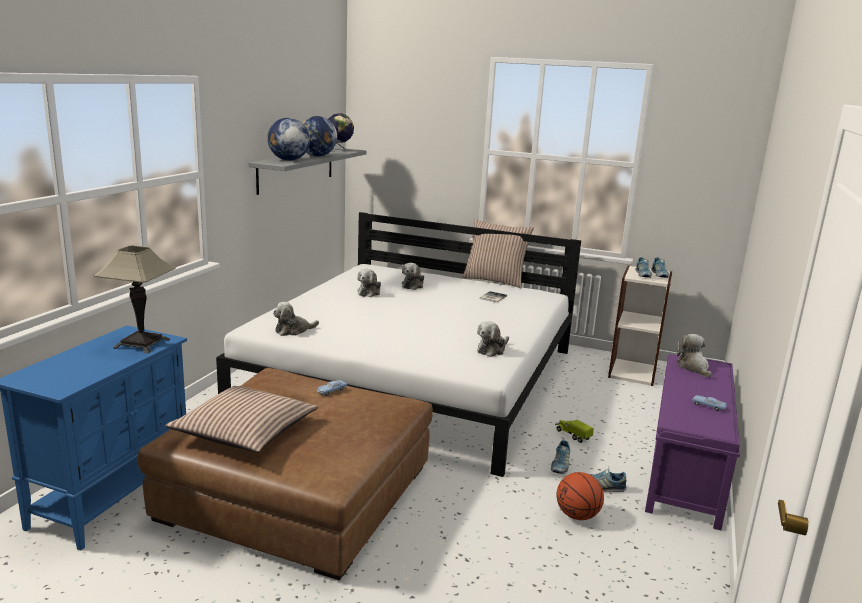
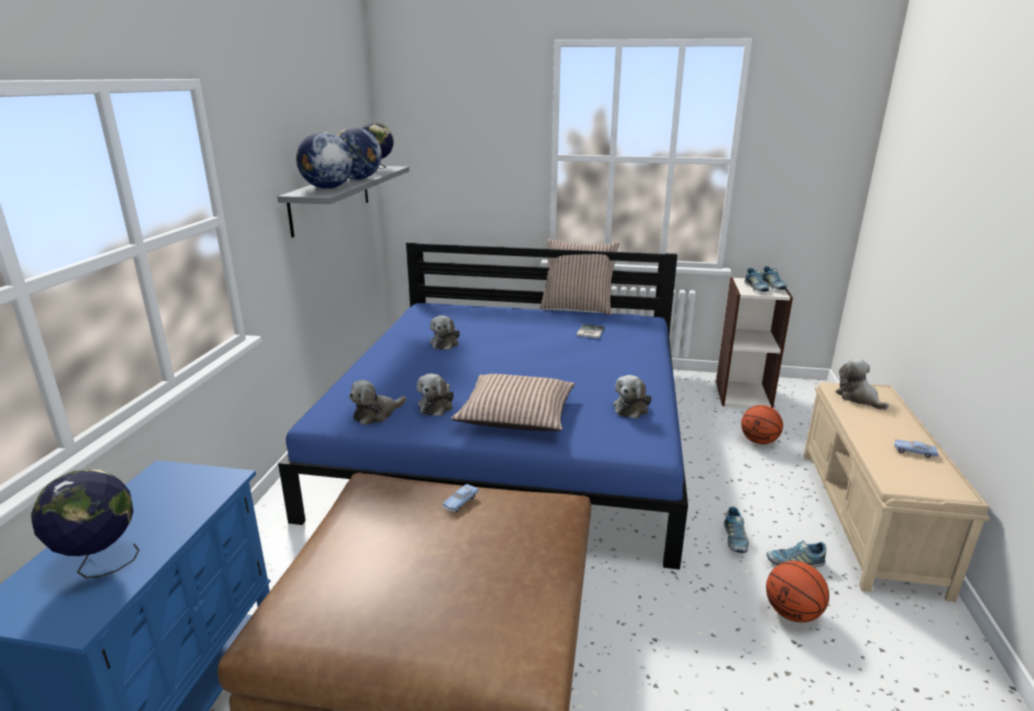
camera: 10 degrees left, 5 degrees up
table lamp [94,245,176,353] -> none
pillow [165,386,318,453] -> pillow moved to [451,374,575,431]
white bed [216,212,581,477] -> blue bed [278,242,688,570]
plush toy [402,263,424,290] -> plush toy moved to [417,374,454,416]
toy truck [555,420,594,443] -> none
purple bench [645,354,740,531] -> beige bench [804,382,990,602]
none -> globe [31,470,140,578]
none -> basketball [741,405,783,444]

